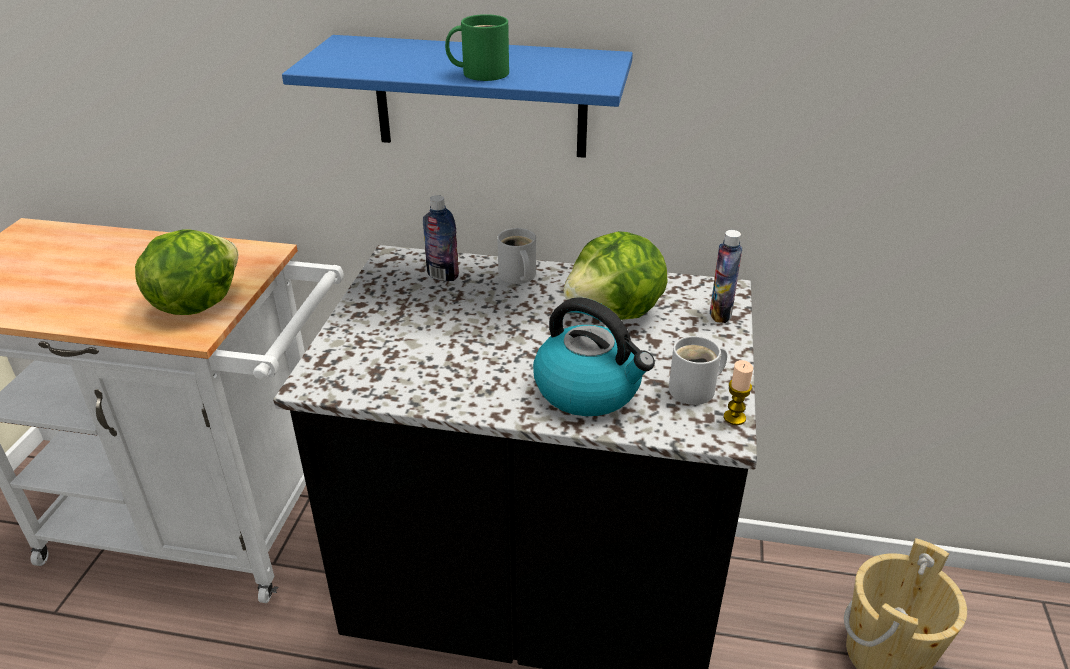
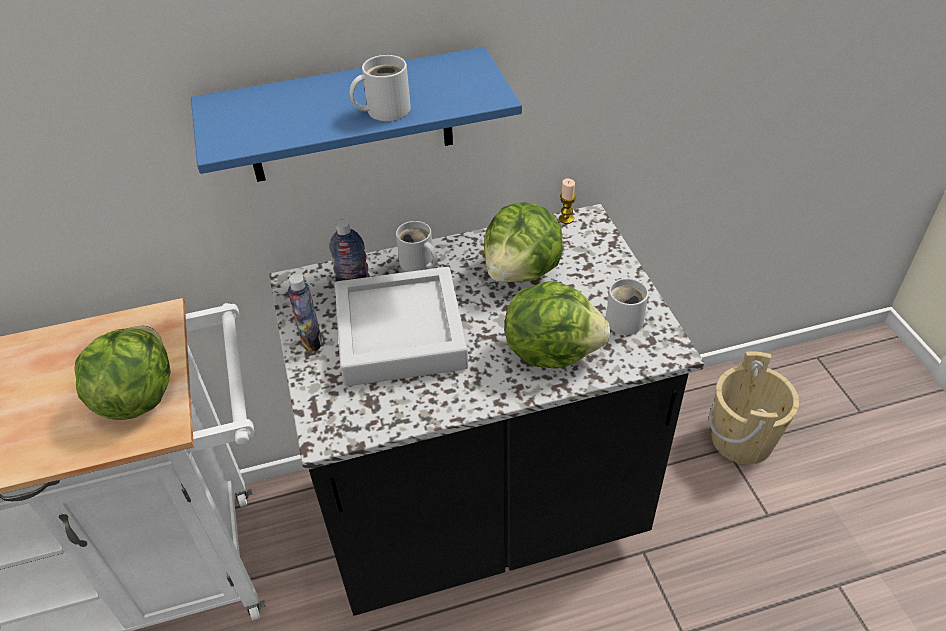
camera: 25 degrees left, 10 degrees up
green mug [445,14,509,81] -> white mug [349,55,411,121]
kettle [533,297,655,416] -> lettuce [505,281,610,369]
bottle [710,230,742,323] -> bottle moved to [288,274,322,352]
candle [724,360,753,425] -> candle moved to [559,178,576,224]
none -> grey tray [335,267,468,386]

